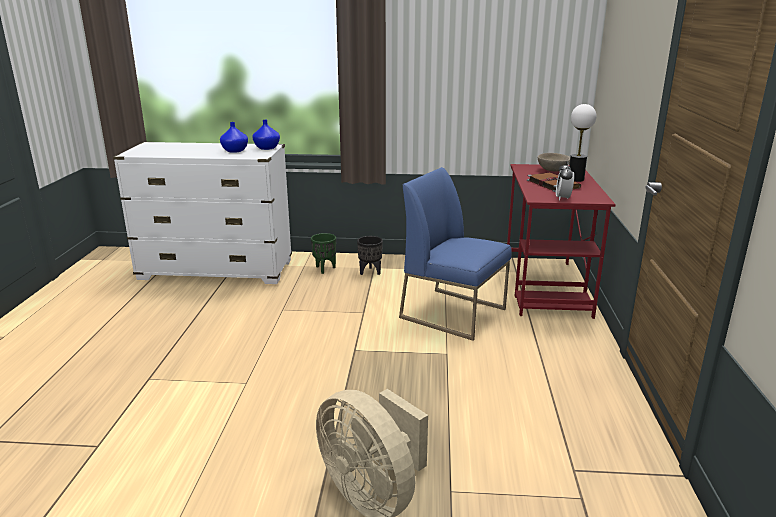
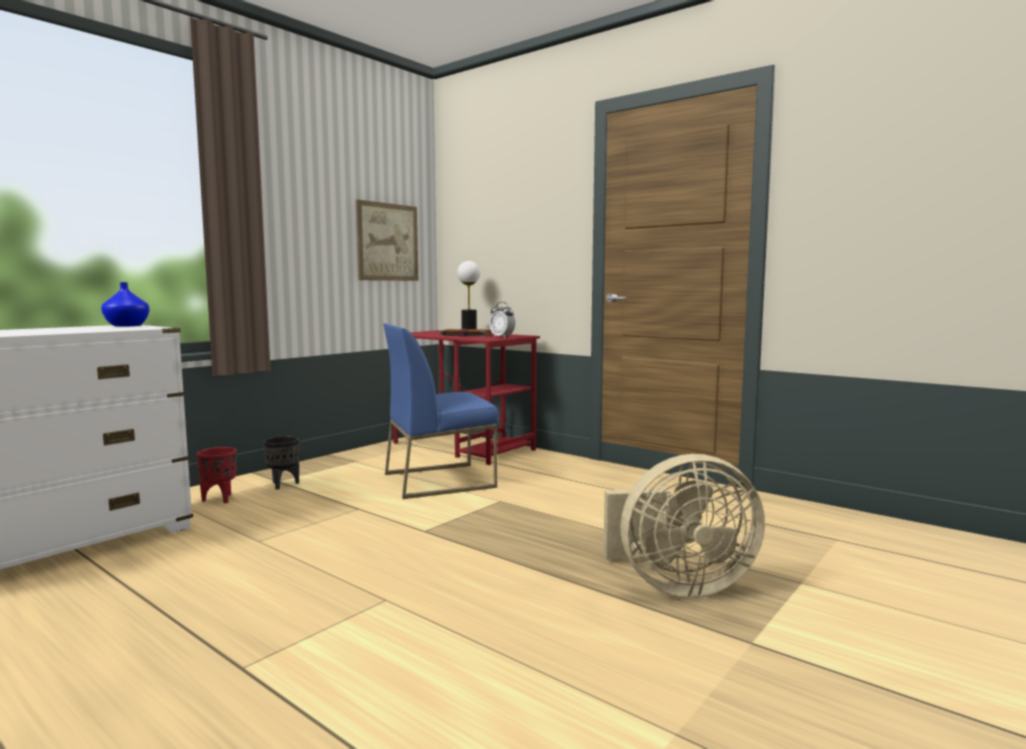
camera: 55 degrees left, 15 degrees down
blue vase [220,122,248,153] -> none
green planter [311,233,336,274] -> red planter [196,447,237,503]
beige bowl [538,153,570,171] -> none
none -> picture [356,200,418,281]

